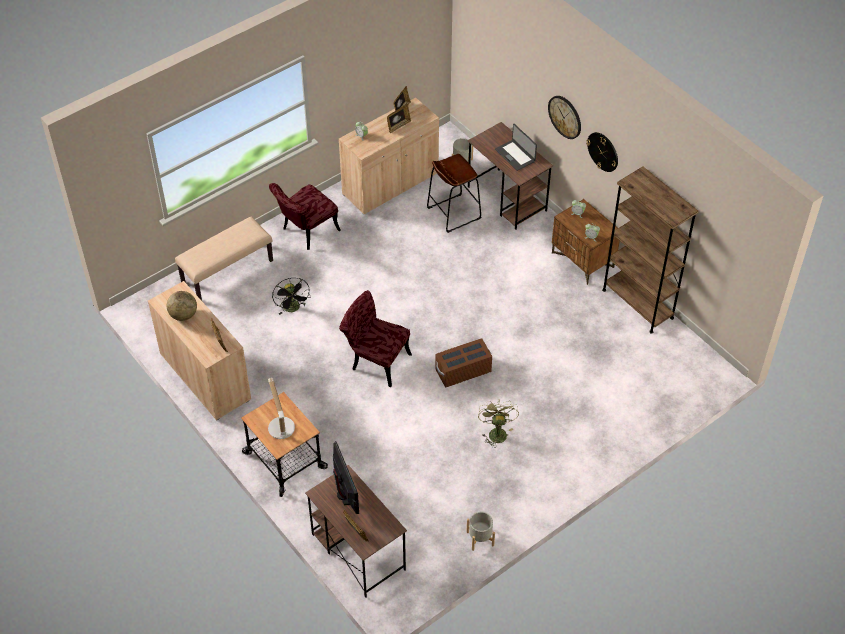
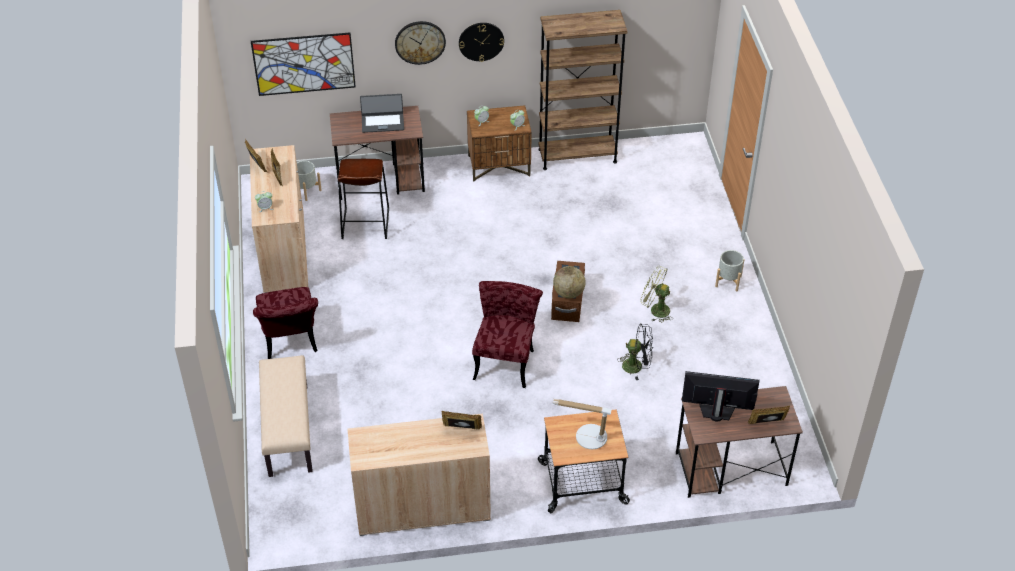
camera: 60 degrees left, 5 degrees down
globe [167,291,197,321] -> globe moved to [553,266,586,298]
black fan [272,278,310,315] -> black fan moved to [618,324,653,380]
red chair [339,290,412,387] -> red chair turned 135 degrees clockwise [472,281,543,388]
grey planter [466,512,495,551] -> grey planter moved to [715,250,744,291]
none -> picture [251,32,356,96]

